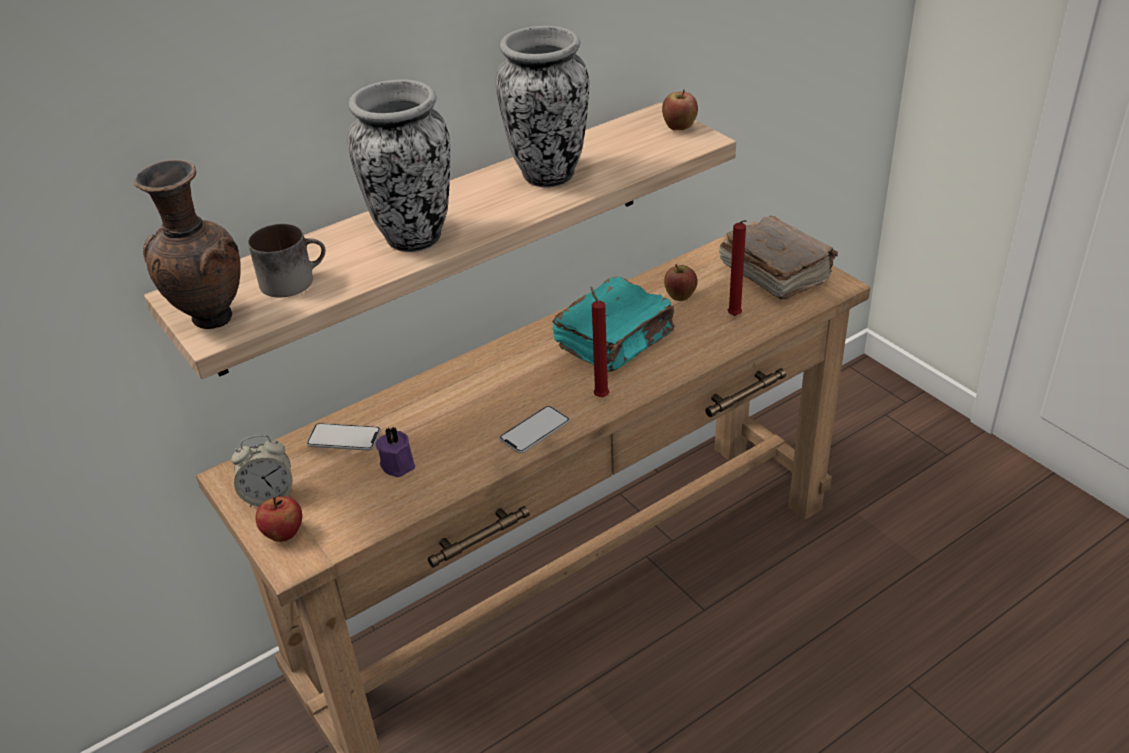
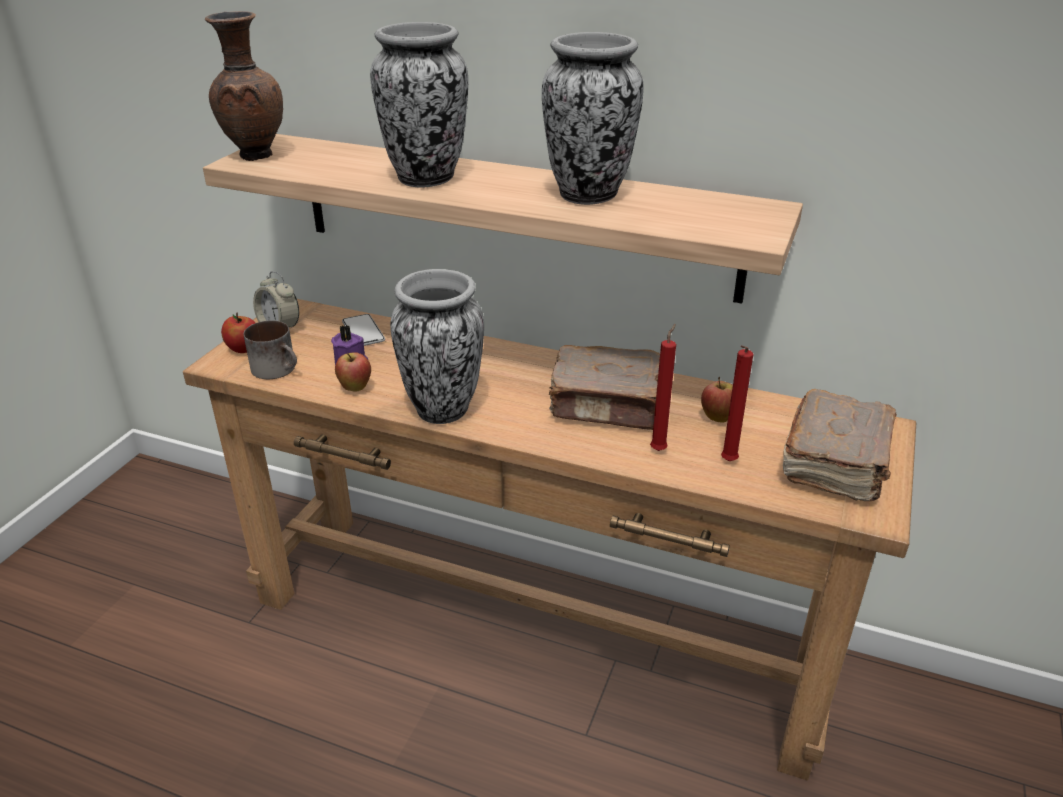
camera: 55 degrees right, 5 degrees down
mug [248,224,326,297] -> mug moved to [244,320,297,379]
phone [499,406,570,453] -> vase [390,269,484,424]
turquoise book [552,277,675,372] -> brown book [549,345,660,430]
red candle [590,287,609,397] -> red candle moved to [650,324,676,451]
apple [662,89,698,130] -> apple moved to [335,352,371,392]

